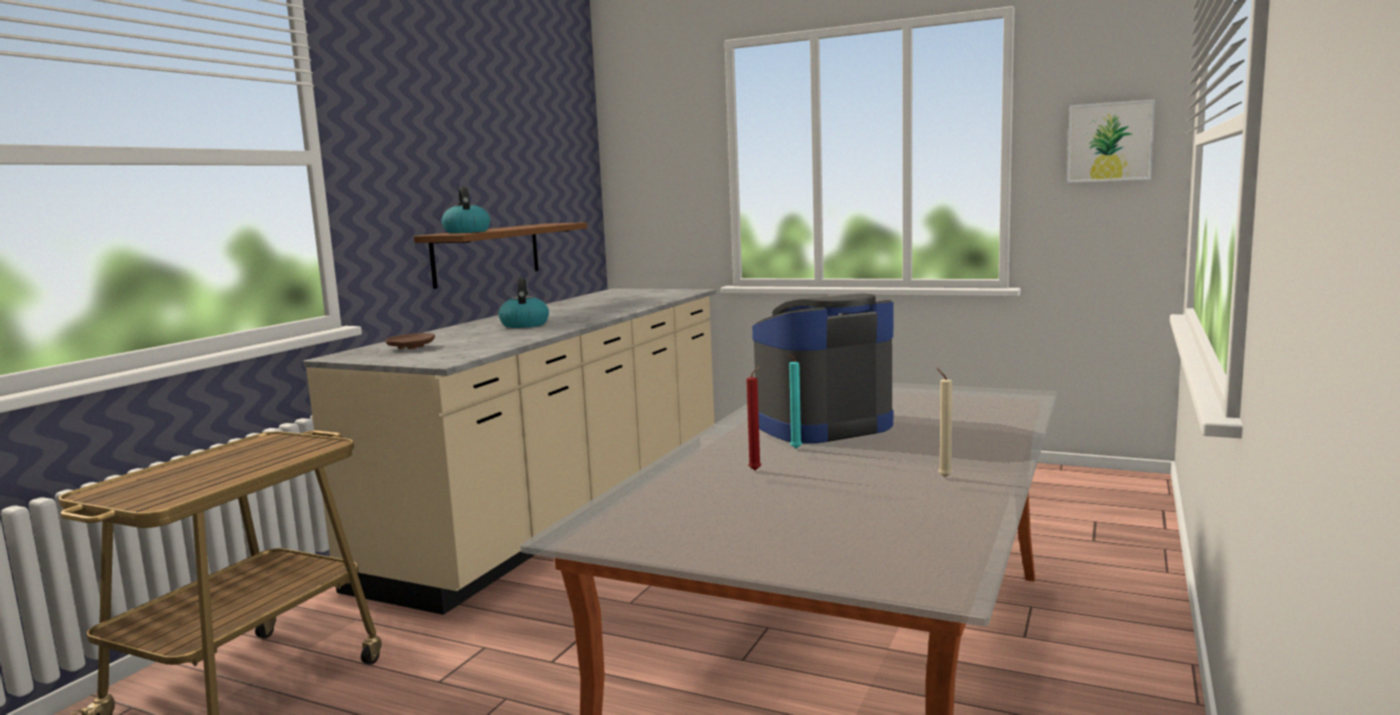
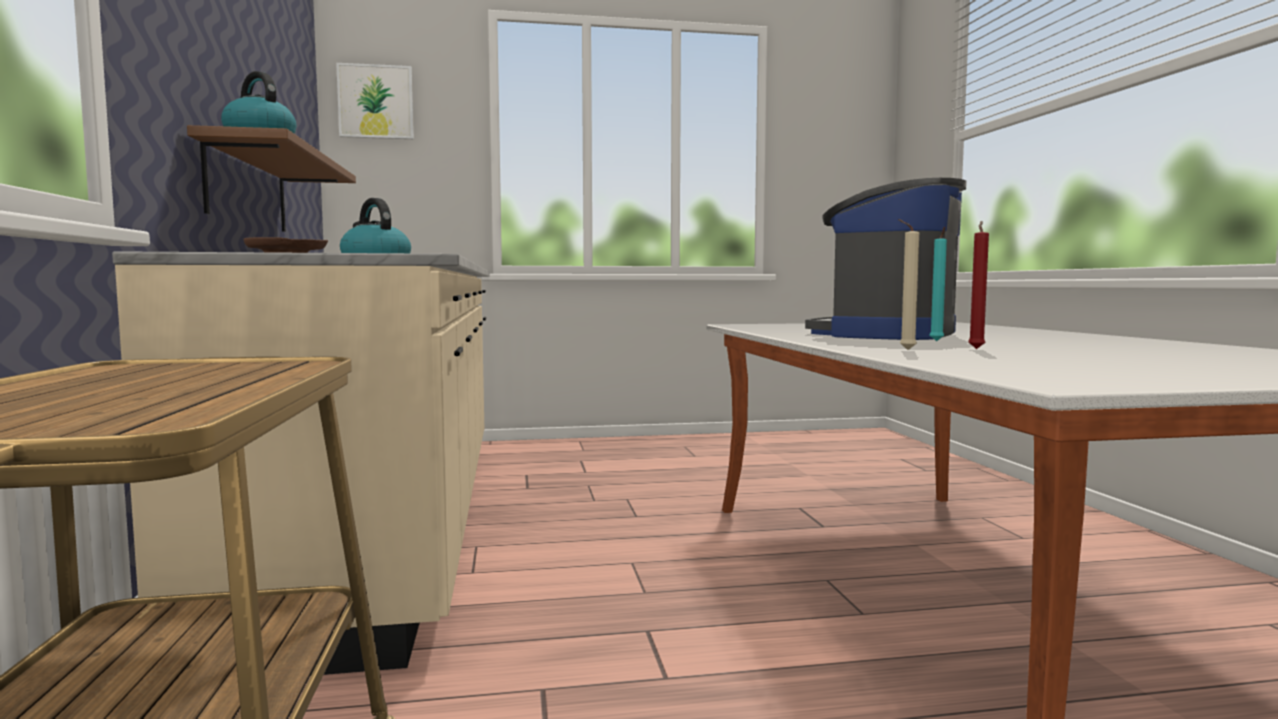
camera: 35 degrees left, 5 degrees down
beige candle [936,368,953,478] -> beige candle moved to [898,219,919,350]
picture [1067,99,1155,183] -> picture moved to [336,63,414,139]

